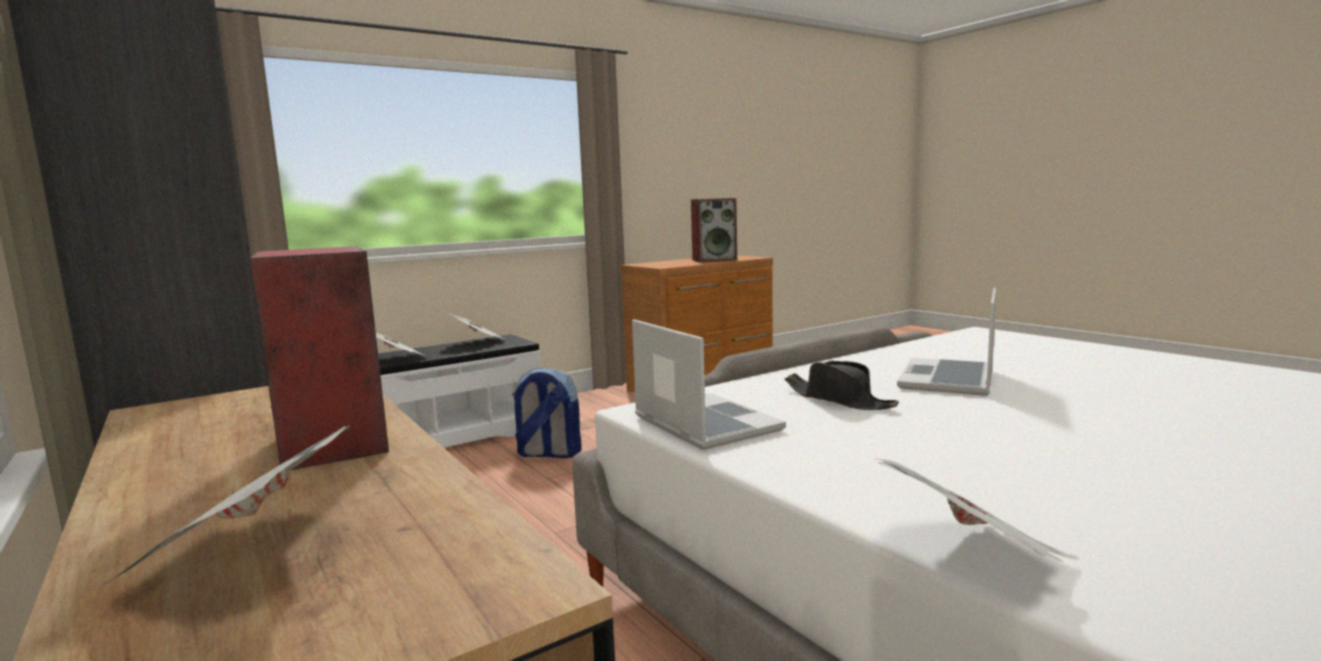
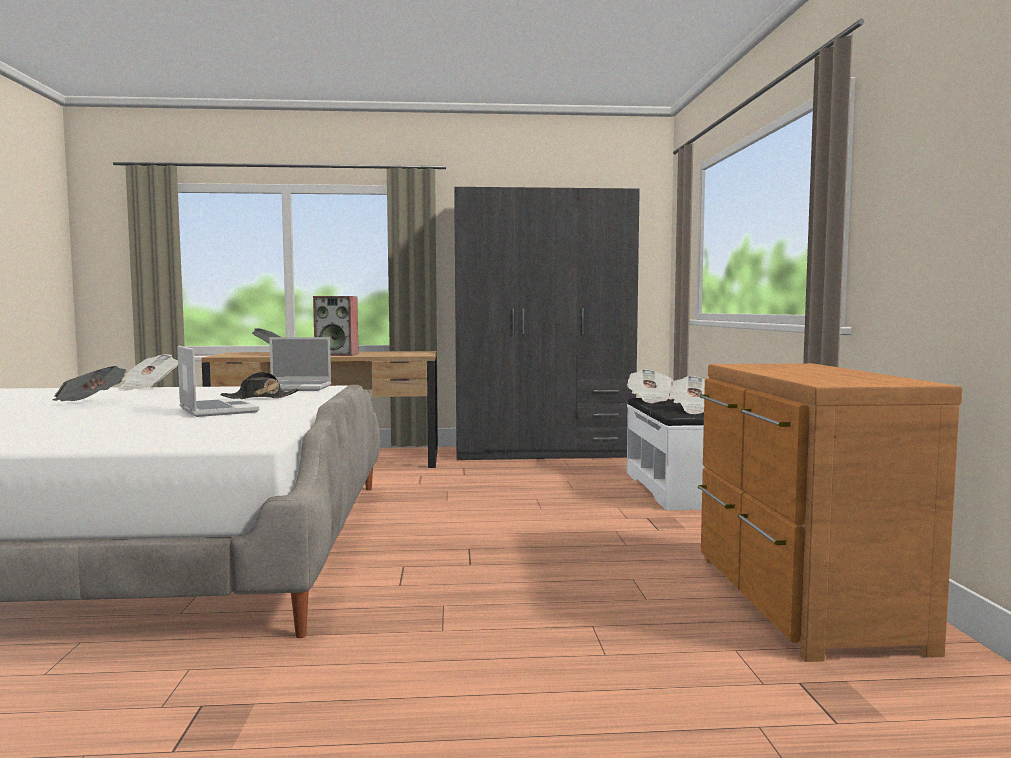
camera: 120 degrees right, 5 degrees down
backpack [512,368,582,458] -> none
speaker [691,198,737,262] -> none
none -> newspaper [53,366,126,401]

